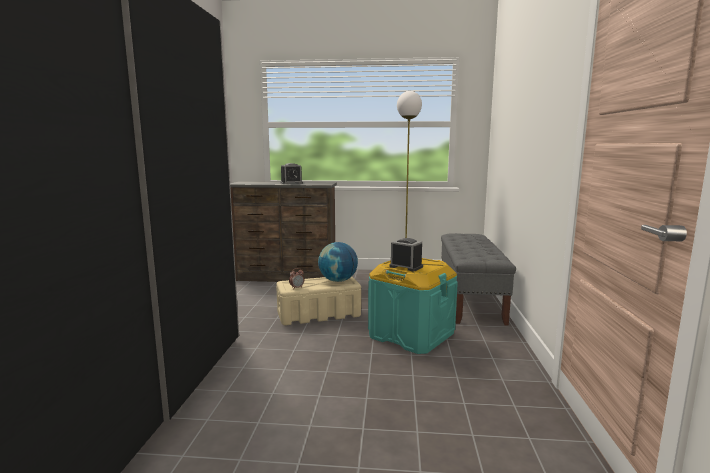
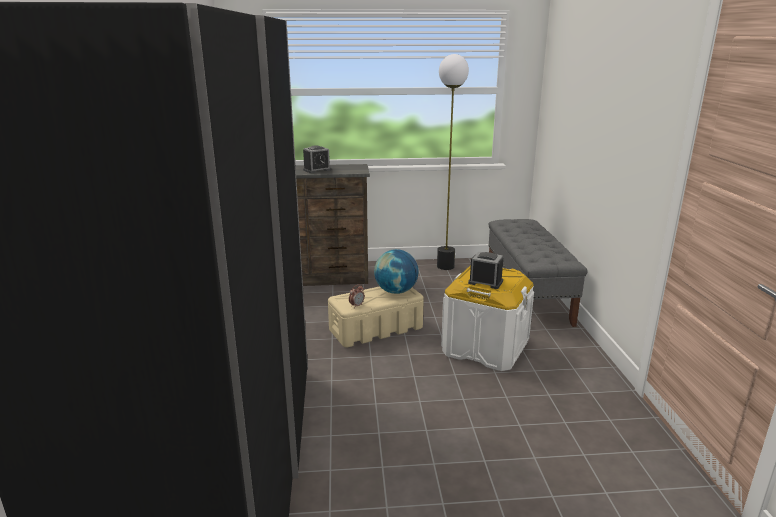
camera: 10 degrees left, 10 degrees up
turquoise storage box [368,258,458,354] -> white storage box [441,265,534,371]

